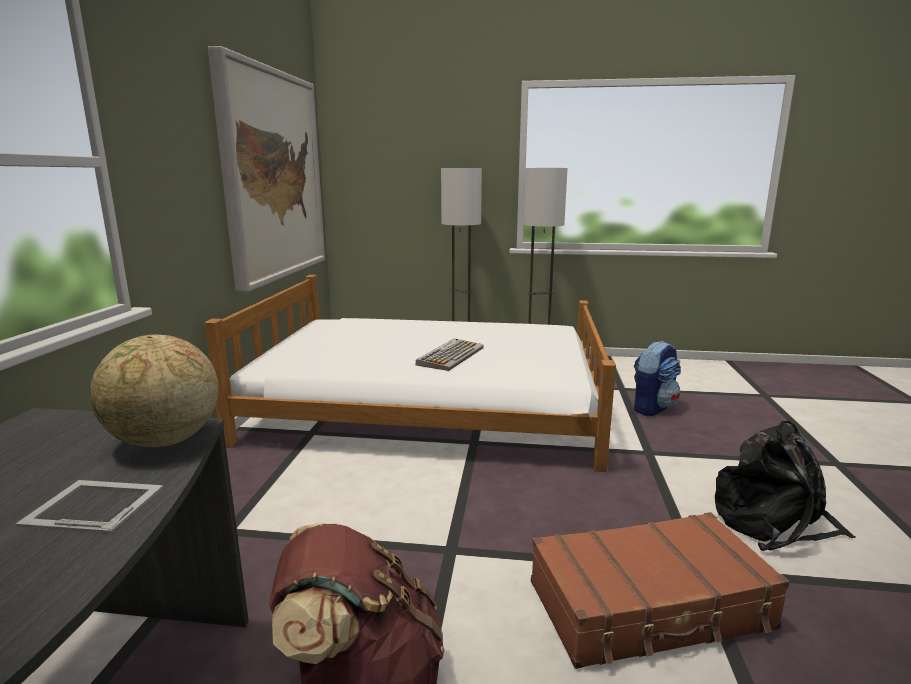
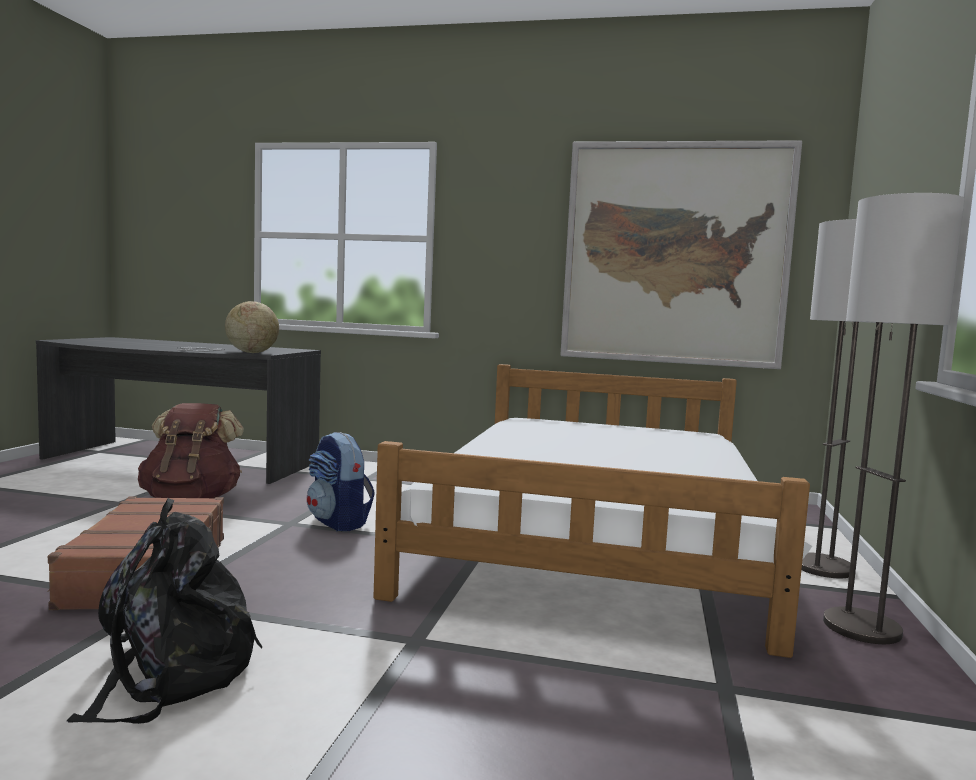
camera: 95 degrees right, 10 degrees down
keyboard [416,338,484,371] -> none
backpack [634,341,681,416] -> backpack moved to [307,432,375,531]

